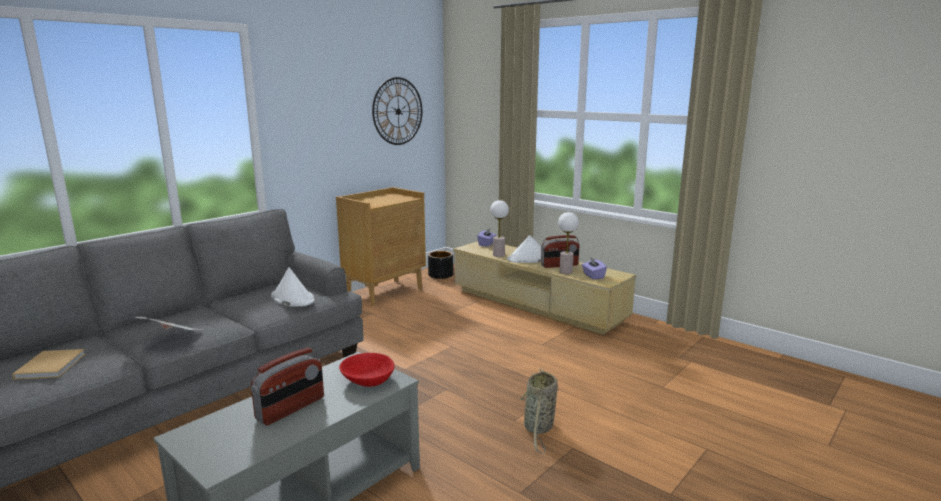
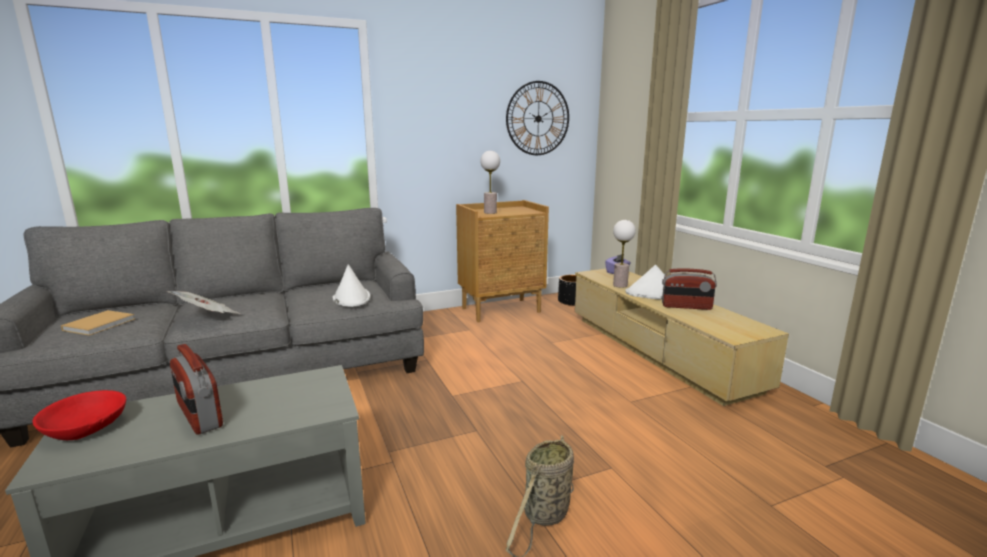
camera: 25 degrees right, 0 degrees up
radio [251,347,324,425] -> radio turned 75 degrees clockwise [170,344,223,435]
red bowl [339,353,395,387] -> red bowl moved to [33,390,126,440]
table lamp [558,212,579,274] -> table lamp moved to [480,151,500,214]
purple tissue box [582,257,607,280] -> none

